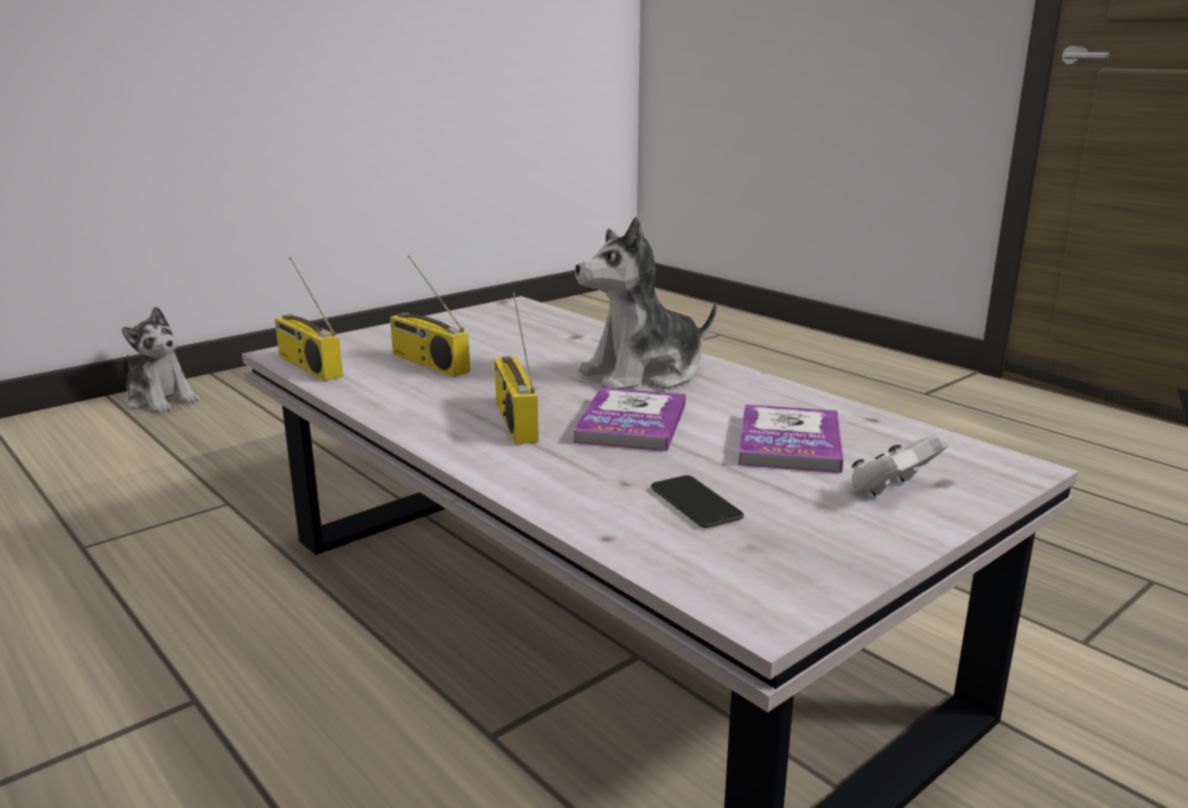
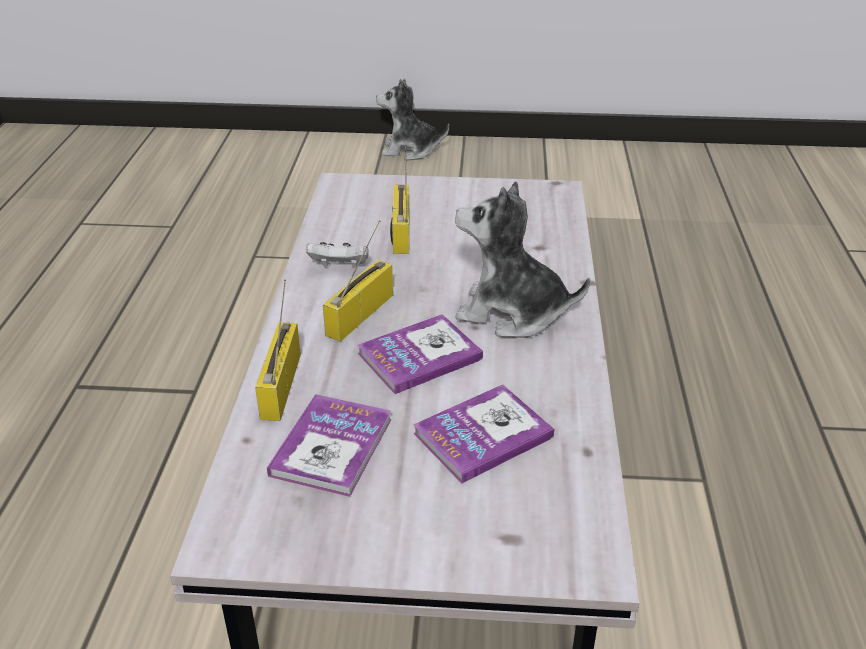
camera: 45 degrees right, 15 degrees up
plush toy [122,307,200,413] -> plush toy turned 105 degrees clockwise [376,79,449,160]
radio [275,257,343,381] -> radio moved to [255,279,301,421]
phone [651,475,744,528] -> book [267,394,392,497]
white game controller [851,433,949,496] -> white game controller moved to [306,242,369,268]

